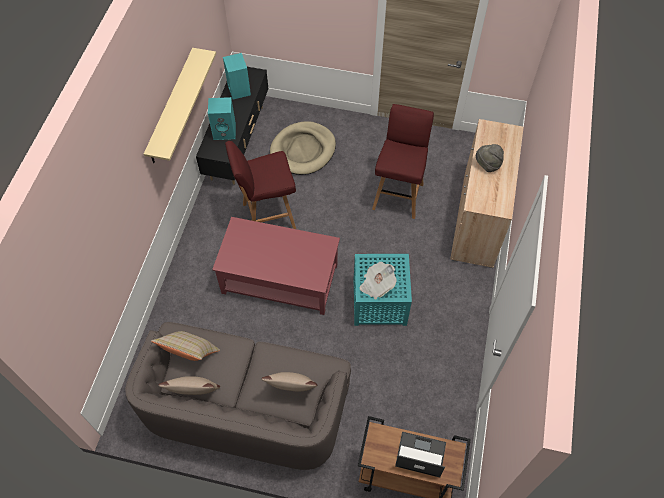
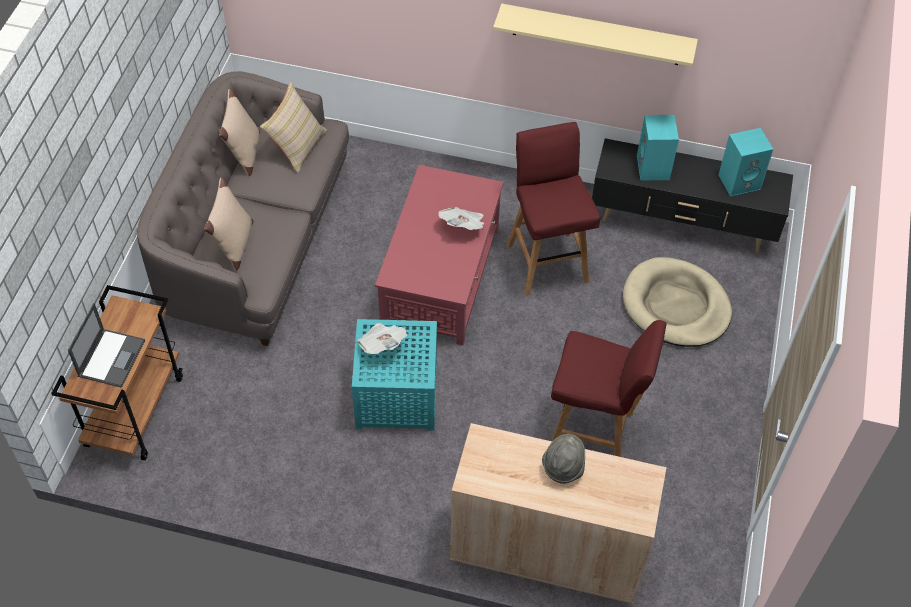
camera: 90 degrees right, 5 degrees down
none -> newspaper [438,207,484,230]

